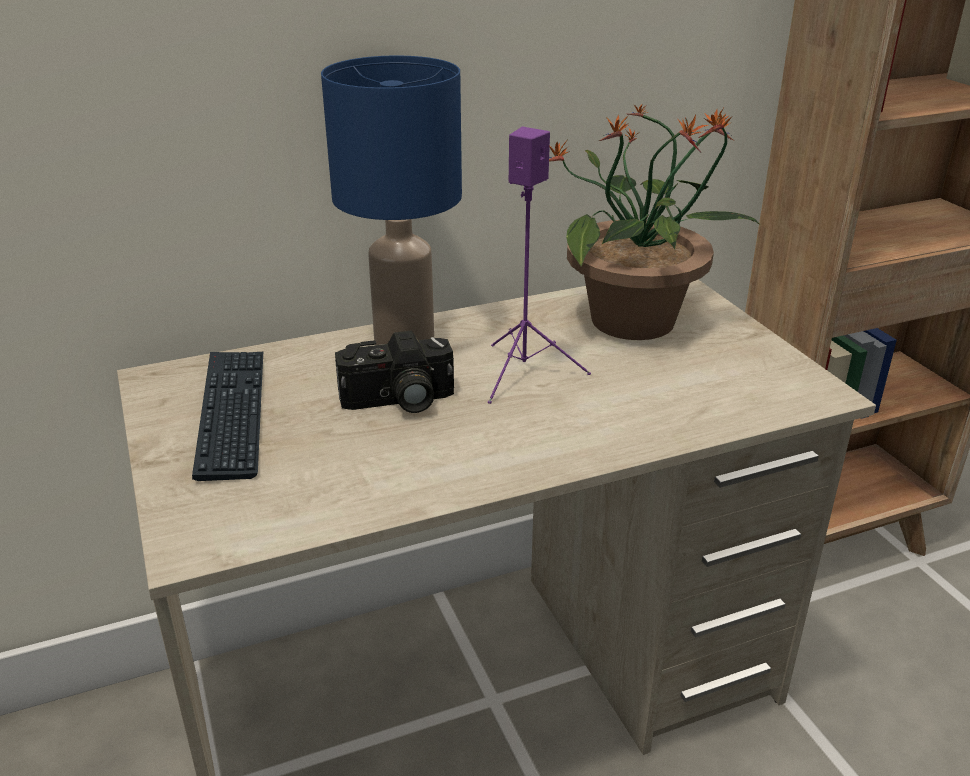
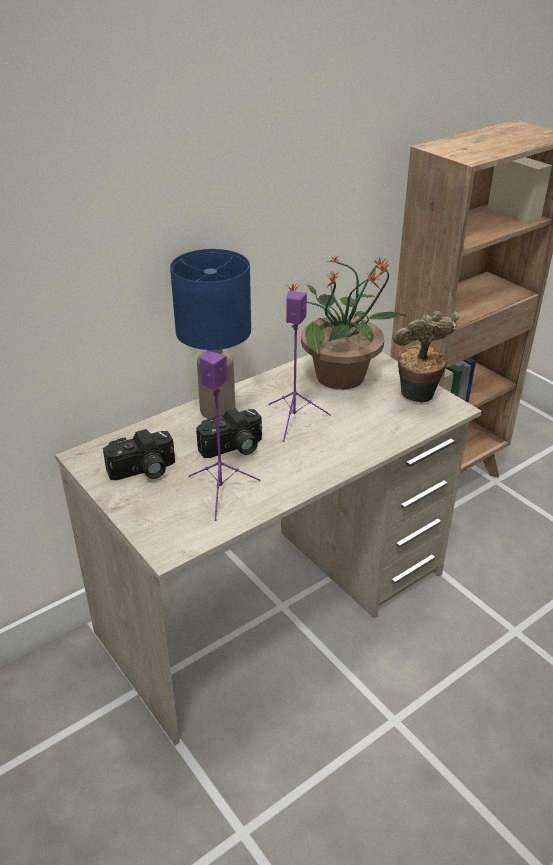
camera: 15 degrees left, 5 degrees up
keyboard [192,352,263,481] -> camera [103,429,175,480]
none -> purple speaker [188,351,261,521]
none -> potted plant [392,311,459,403]

